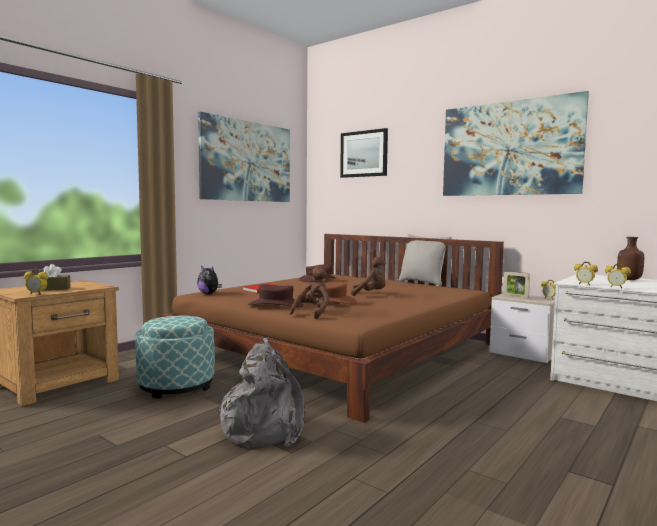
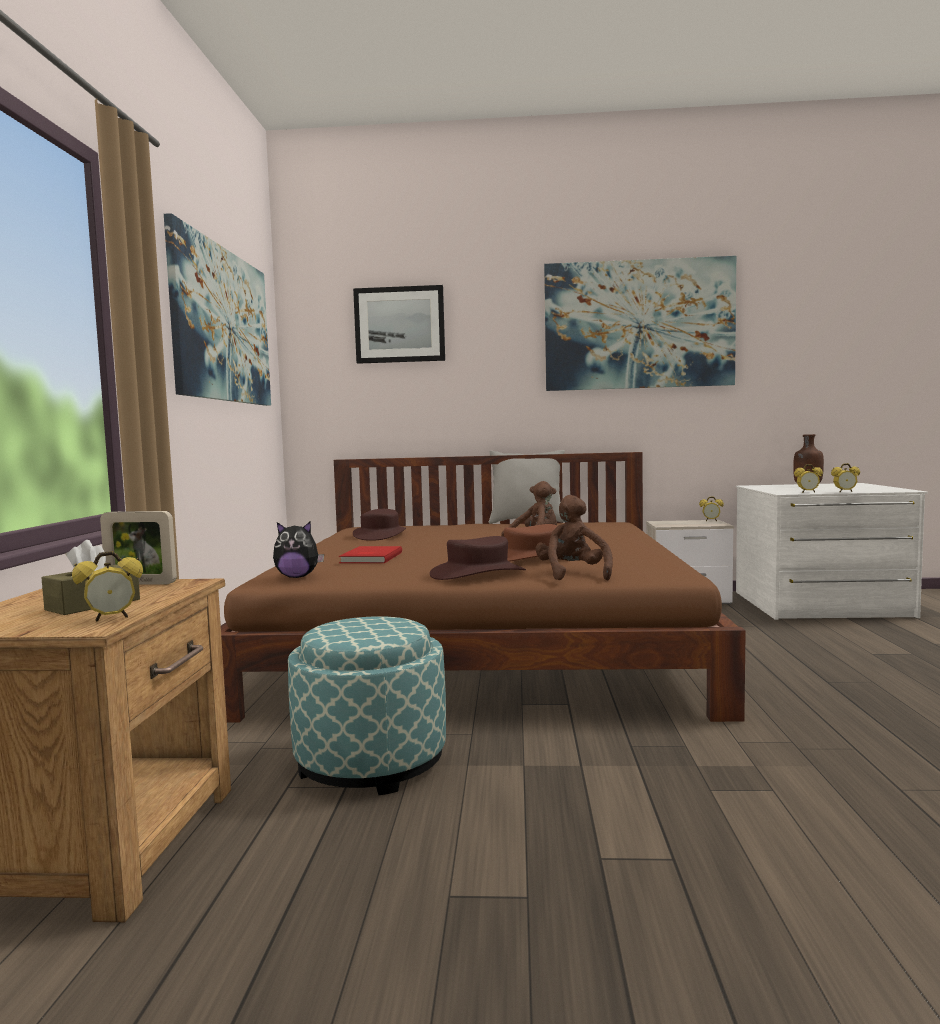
camera: 35 degrees left, 0 degrees up
grey backpack [217,337,305,448] -> none
picture frame [503,271,530,299] -> picture frame moved to [100,511,177,585]

